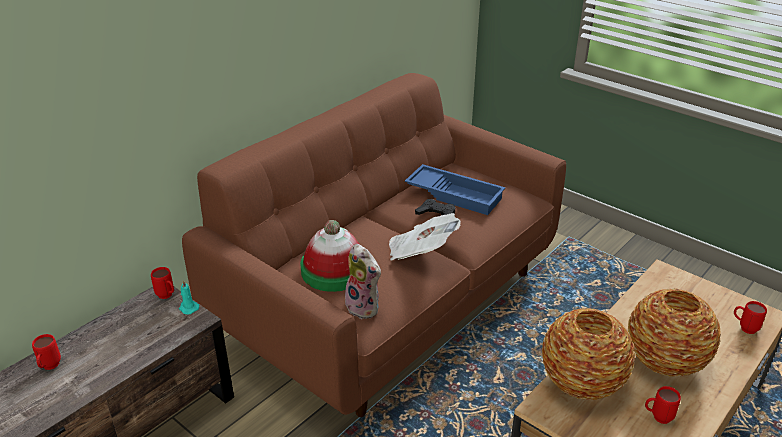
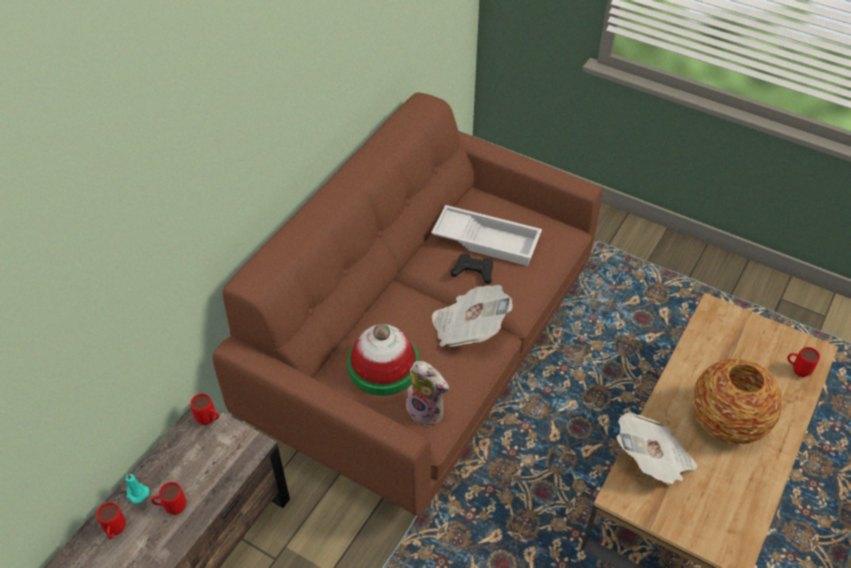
camera: 10 degrees left, 15 degrees up
turquoise candle [179,280,199,314] -> turquoise candle moved to [126,473,149,504]
blue tray [405,164,505,215] -> white tray [431,205,542,266]
vase [542,308,636,400] -> newspaper [616,412,697,485]
red mug [645,386,681,424] -> red mug moved to [151,482,186,515]

